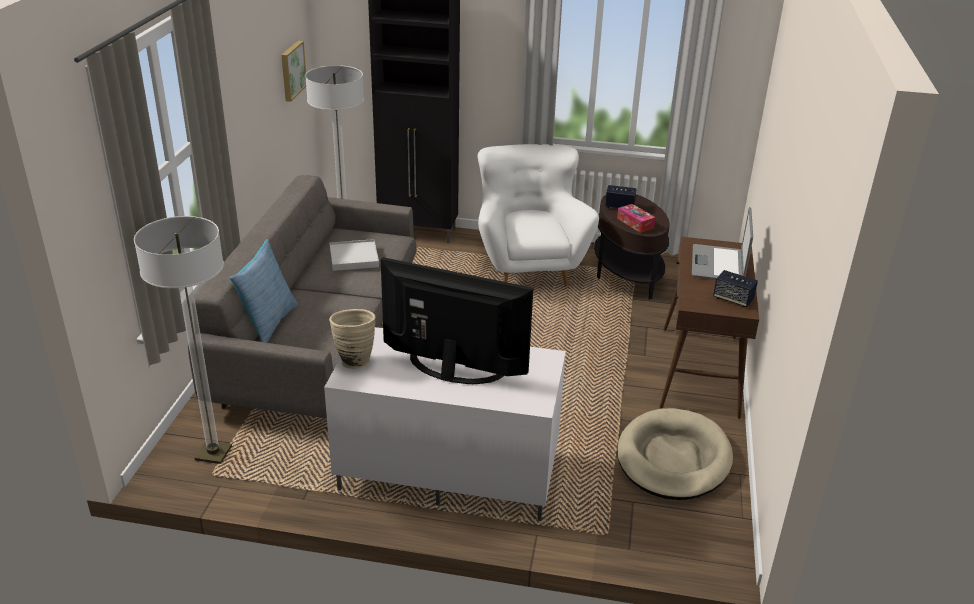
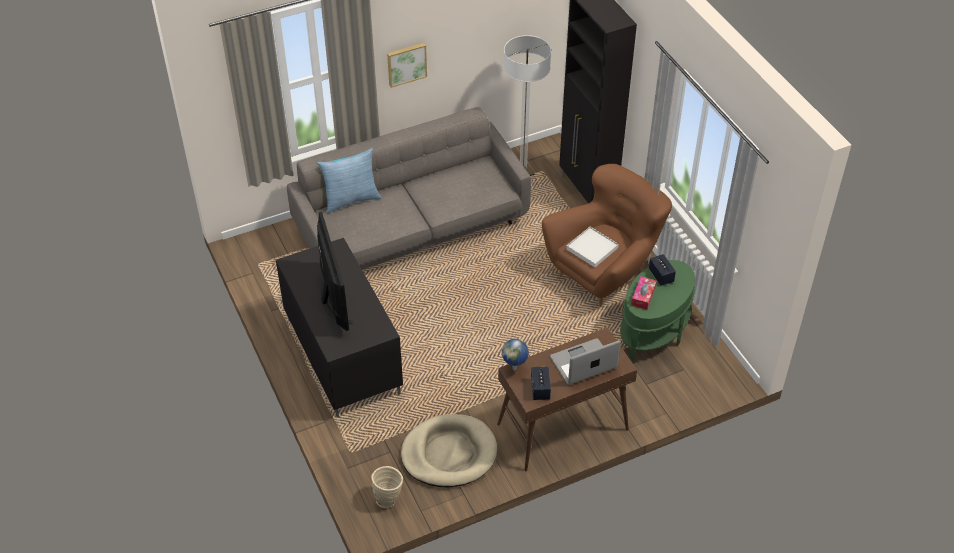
camera: 55 degrees right, 15 degrees up
floor lamp [134,216,232,464] -> none
picture [281,41,306,102] -> picture moved to [387,43,427,88]
white tv stand [324,327,566,521] -> black tv stand [276,238,403,418]
beige vase [329,309,375,369] -> beige vase moved to [371,466,403,508]
white tray [330,239,379,271] -> white tray moved to [566,227,619,267]
white armchair [478,144,599,286] -> brown armchair [542,164,672,307]
brown side table [594,194,669,300] -> green side table [620,260,695,361]
none -> globe [502,339,529,371]

